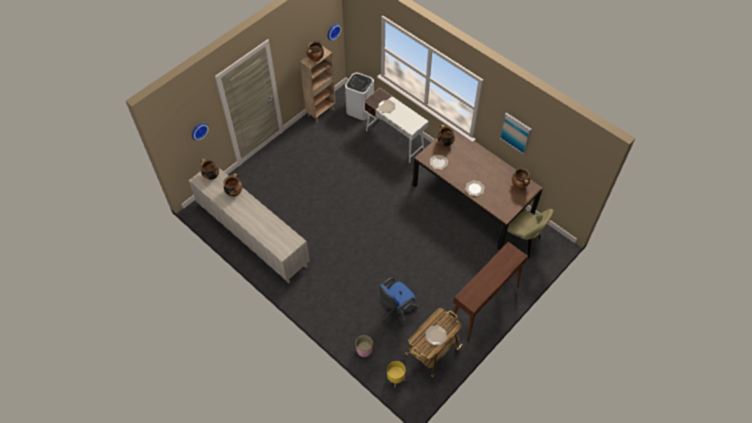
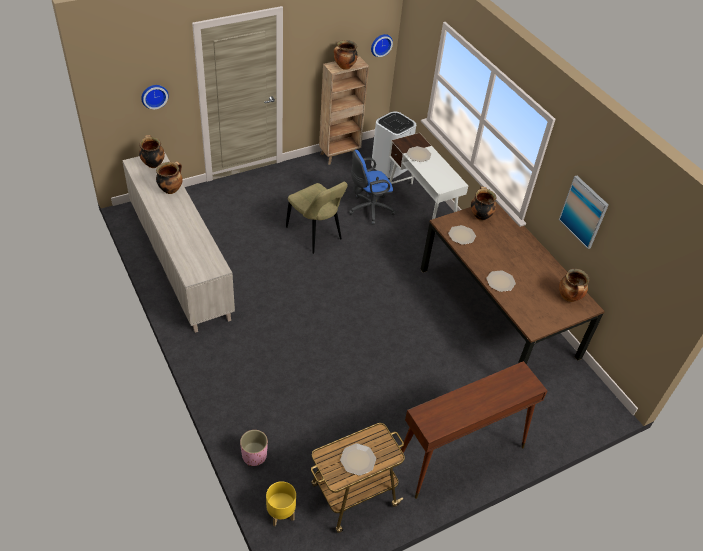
camera: 15 degrees right, 10 degrees down
blue office chair [379,277,419,325] -> blue office chair moved to [349,150,396,225]
beige chair [498,209,554,259] -> beige chair moved to [286,182,348,254]

